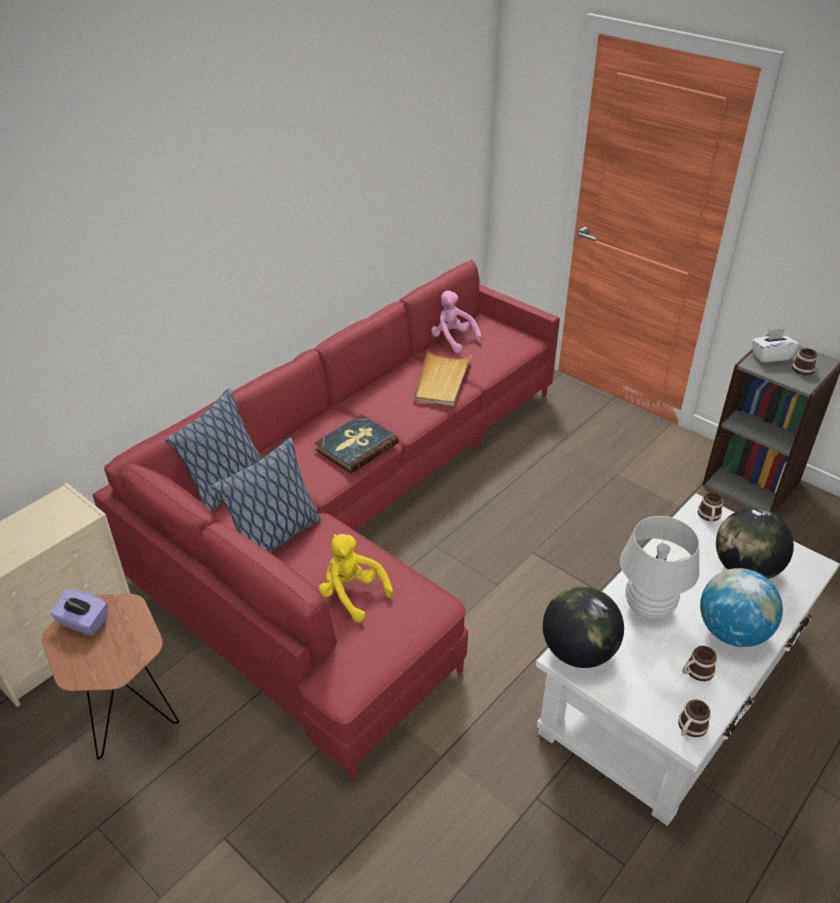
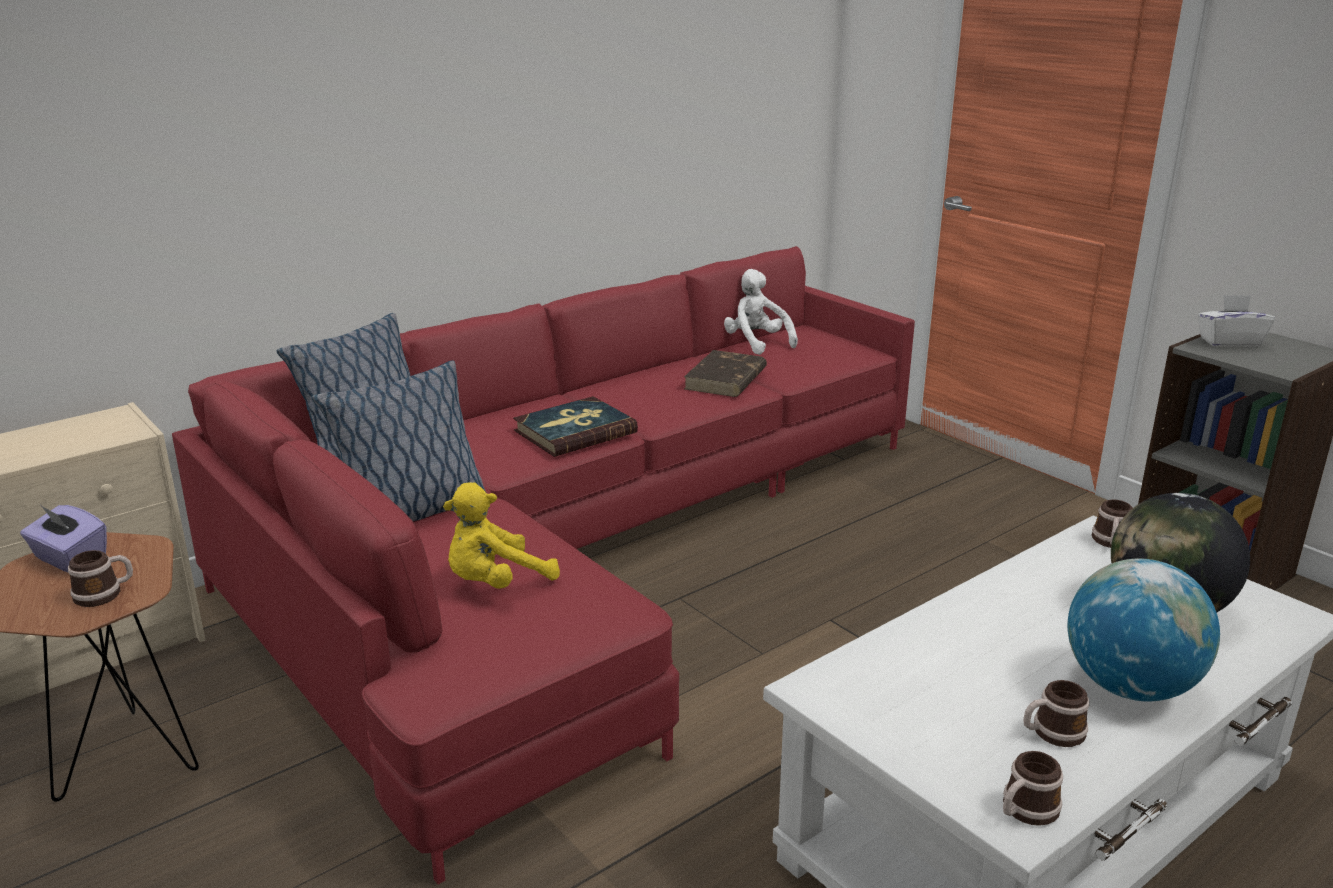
camera: 10 degrees right, 15 degrees down
yellow plush toy [319,534,393,622] -> yellow plush toy turned 90 degrees counterclockwise [443,482,560,589]
beige tray [414,350,472,406] -> brown book [684,350,767,397]
pink plush toy [431,291,482,353] -> white plush toy [724,269,798,355]
globe [543,586,624,668] -> none
white table lamp [620,516,699,620] -> none
mug [792,348,817,375] -> mug moved to [68,550,133,607]

